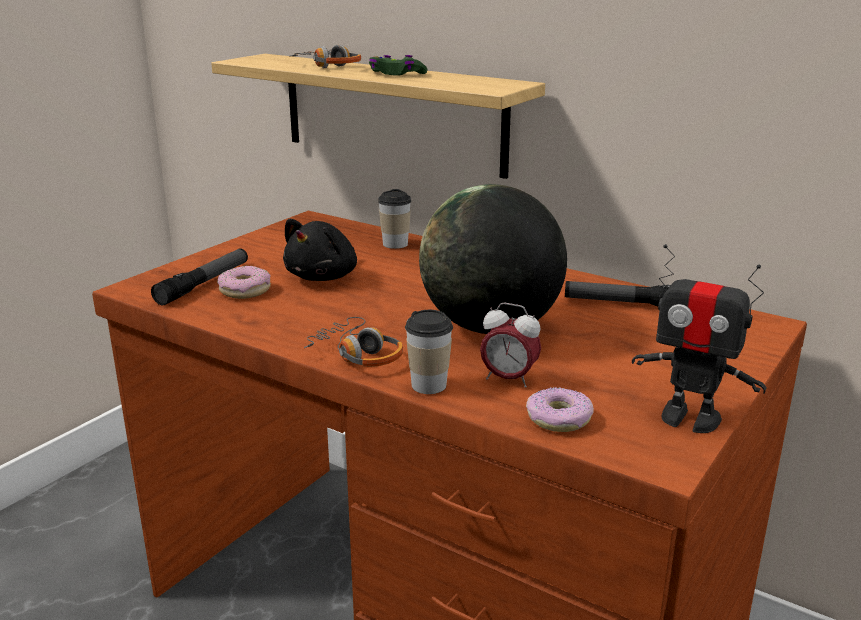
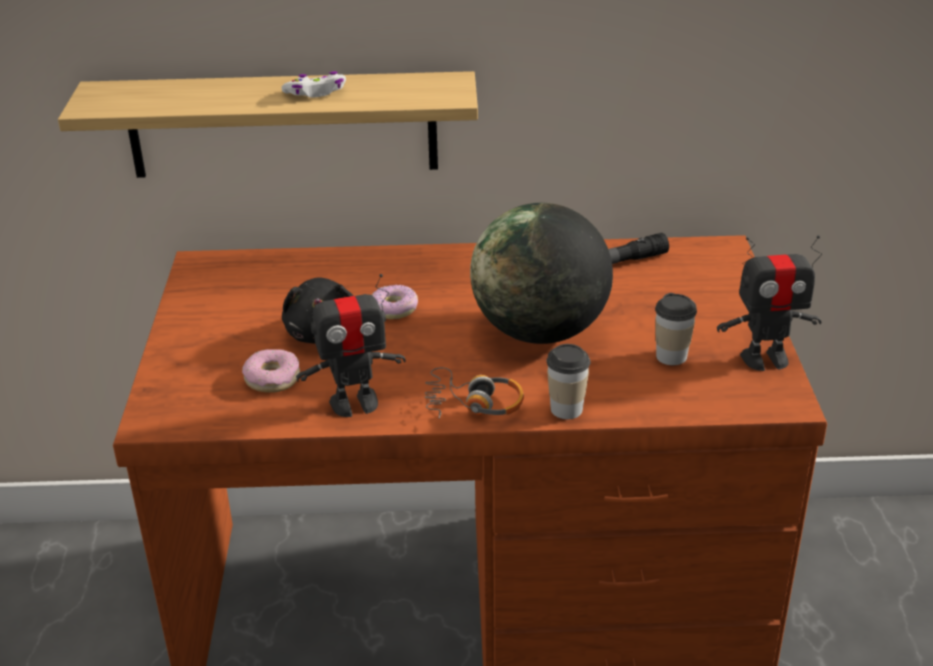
camera: 35 degrees left, 10 degrees up
flashlight [151,249,248,305] -> none
headphones [289,45,361,68] -> none
green game controller [369,55,428,75] -> white game controller [281,72,346,98]
cup [378,189,411,249] -> cup moved to [655,293,697,365]
alarm clock [480,303,541,388] -> none
donut [526,387,594,432] -> donut moved to [372,285,418,319]
none -> toy robot [296,274,406,417]

